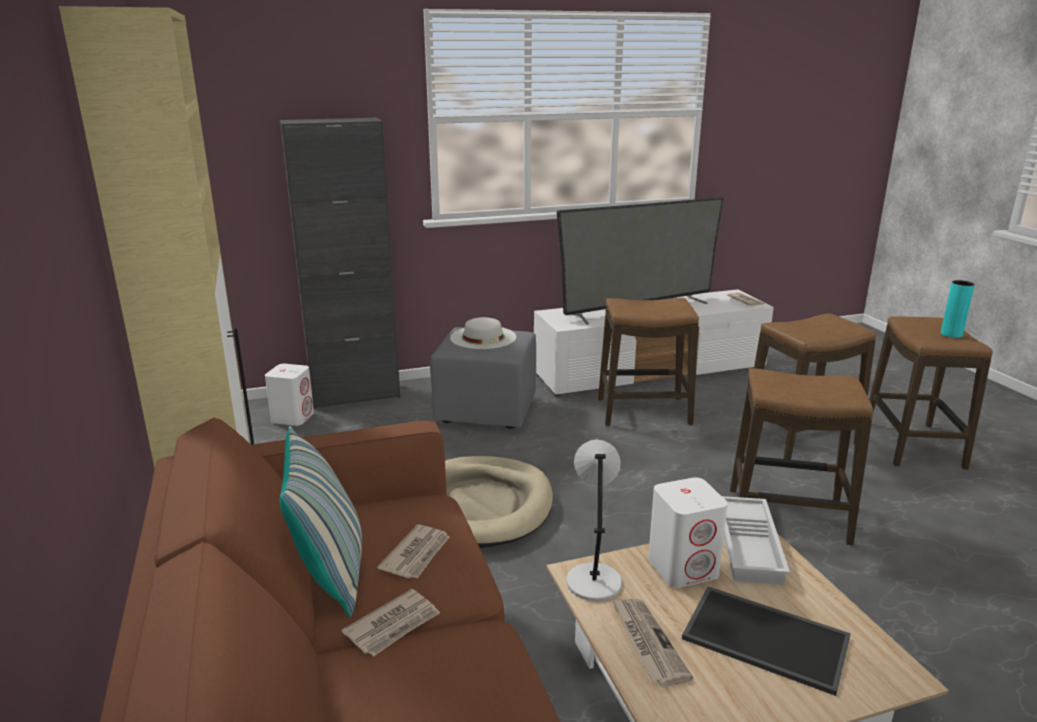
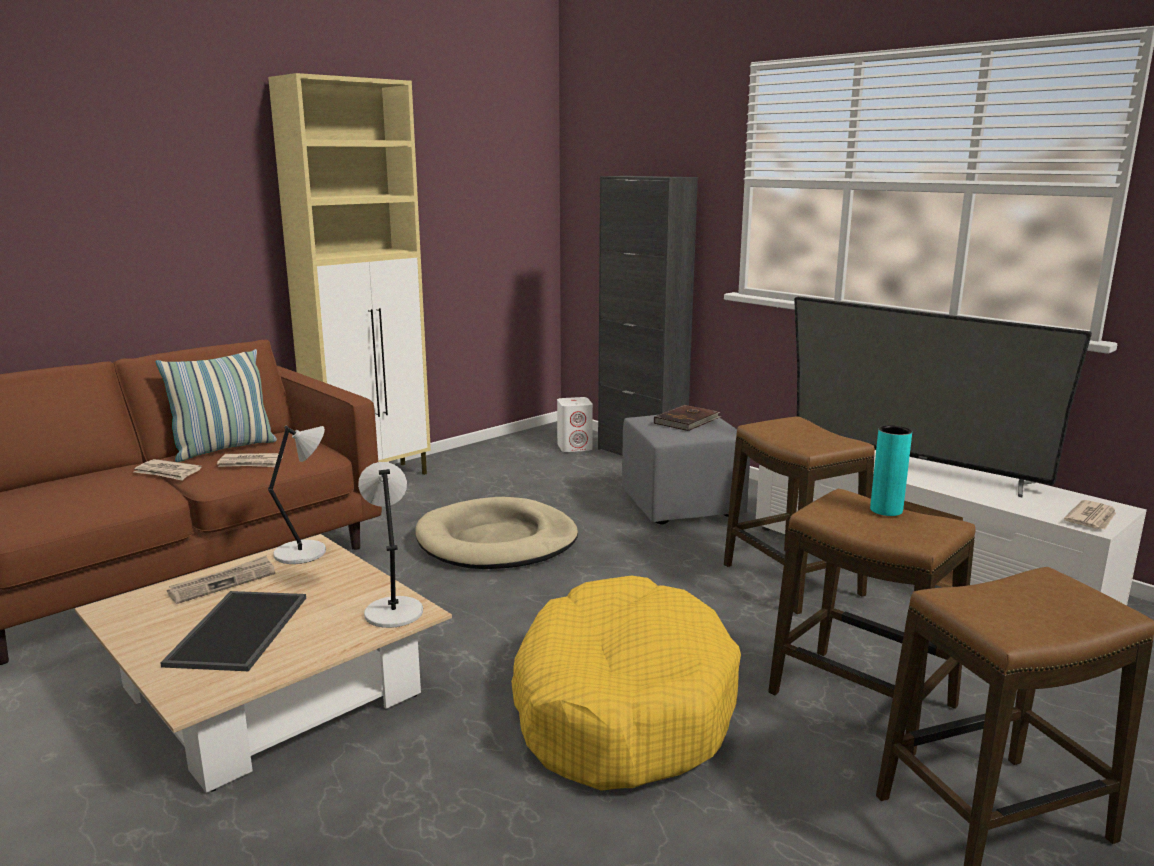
camera: 65 degrees right, 5 degrees down
white hat [450,317,516,349] -> brown book [654,405,722,431]
white speaker [648,477,728,588] -> none
white tray [722,496,790,585] -> grey table lamp [358,462,423,628]
stool [730,368,873,545] -> yellow dog bed [511,575,741,791]
turquoise vase [941,280,975,338] -> turquoise vase moved to [870,425,912,516]

